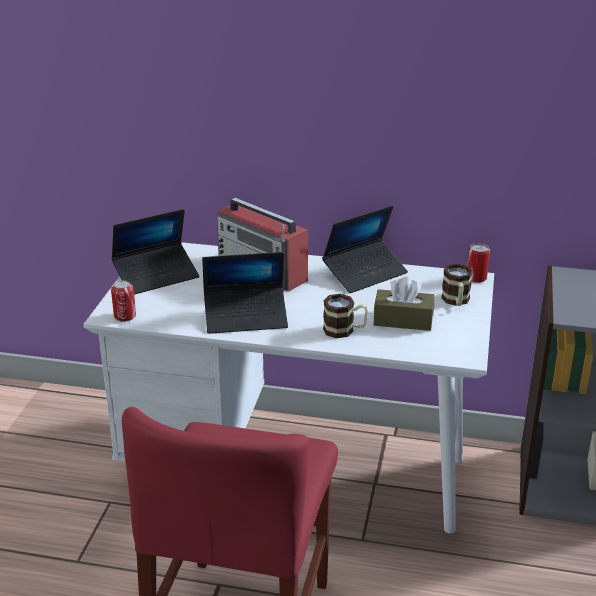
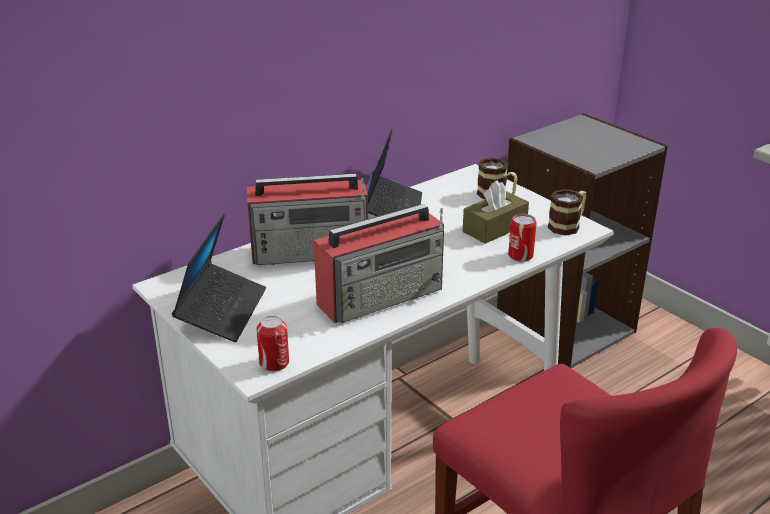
camera: 50 degrees left, 0 degrees up
laptop [202,252,288,334] -> radio [314,204,444,323]
mug [323,294,368,338] -> mug moved to [548,189,586,235]
can [467,243,490,283] -> can moved to [508,214,537,262]

